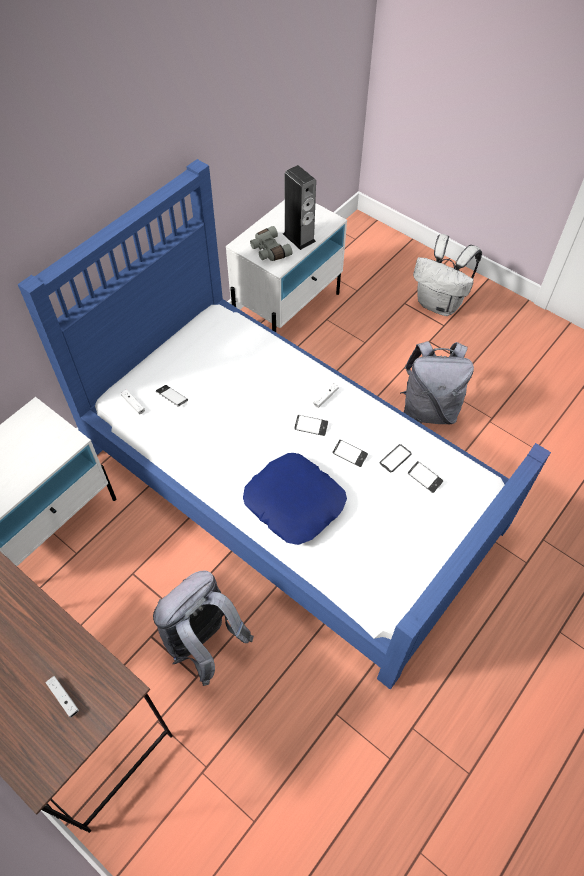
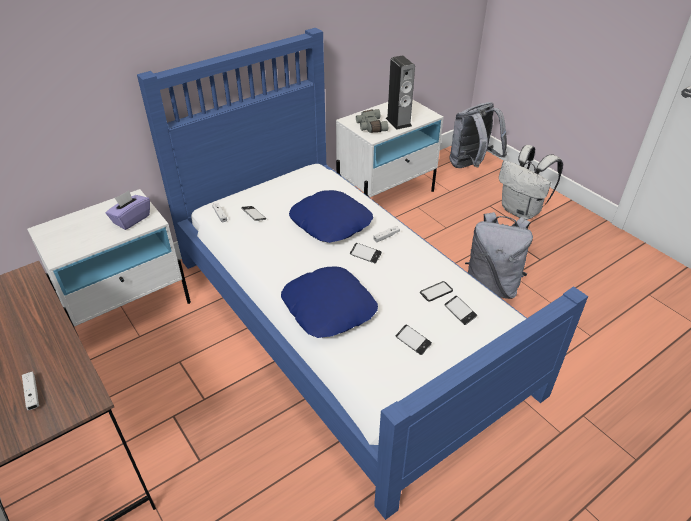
camera: 15 degrees right, 15 degrees down
grey backpack [153,571,254,686] -> grey backpack moved to [450,102,507,168]
phone [333,440,368,467] -> phone moved to [396,325,432,355]
none -> purple tissue box [106,190,150,230]
none -> blue pillow [289,190,373,243]

